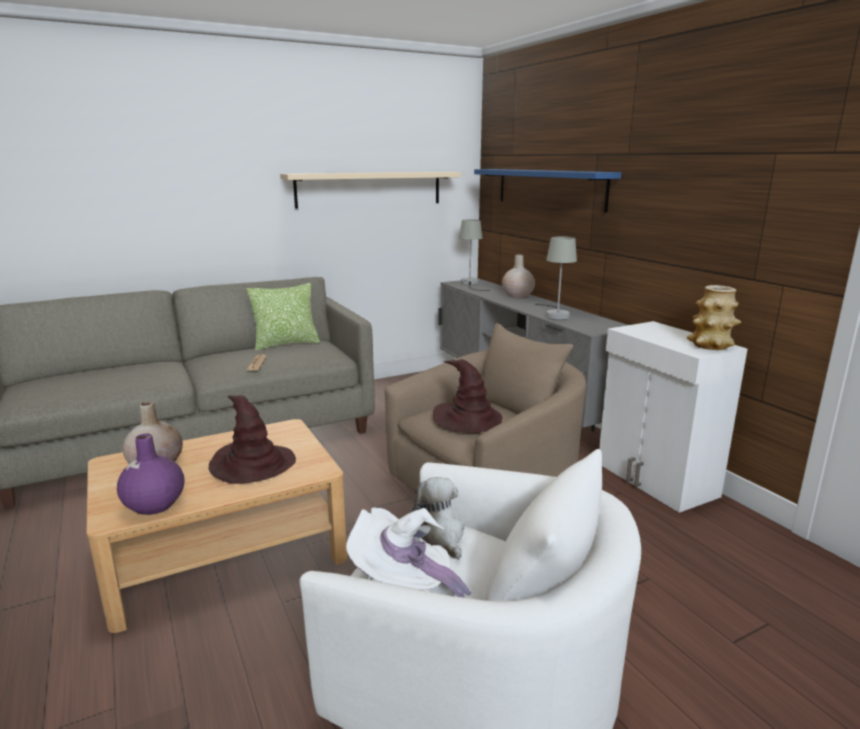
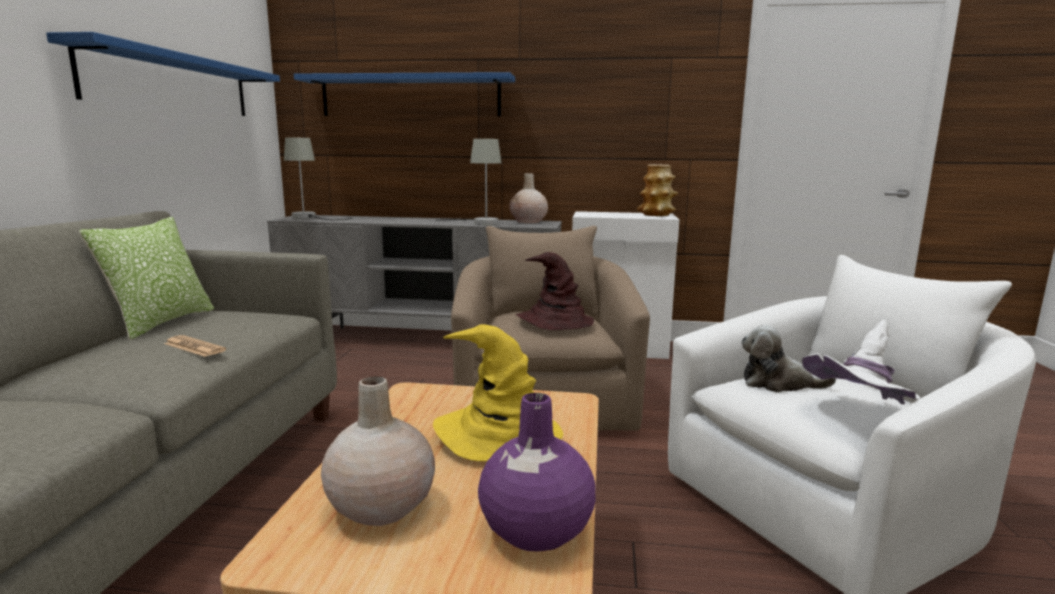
camera: 55 degrees left, 5 degrees down
brown hat [209,395,296,484] -> yellow hat [433,324,563,461]
beige shelf [280,172,461,209] -> blue shelf [46,32,280,116]
beige vase [502,254,535,298] -> beige vase moved to [509,173,548,223]

